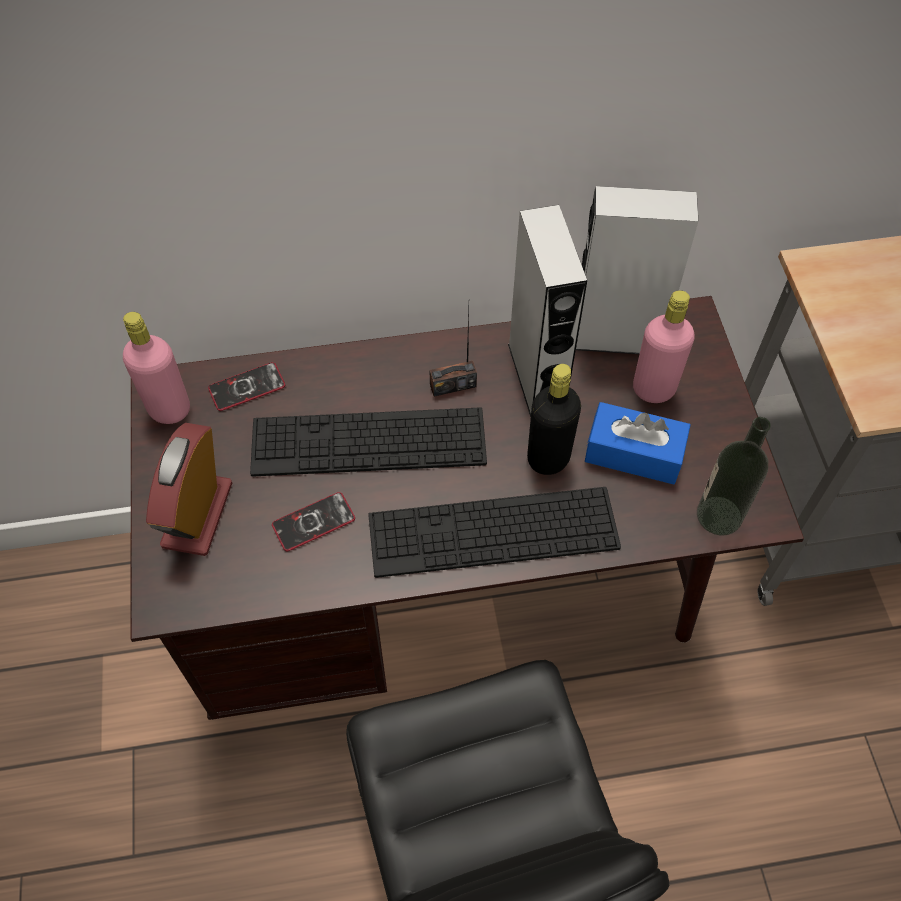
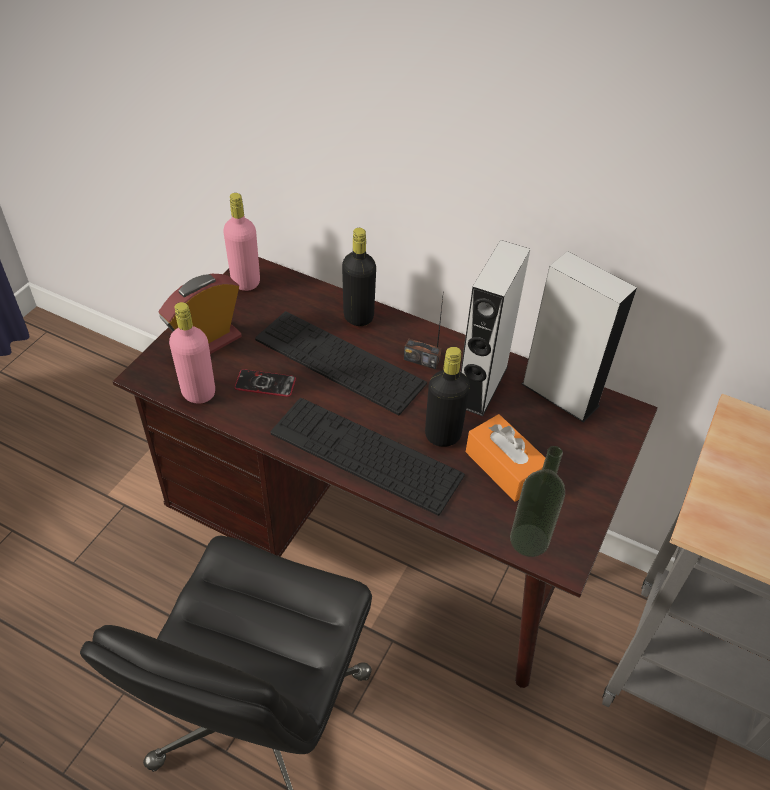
camera: 35 degrees right, 10 degrees down
phone [208,362,285,411] -> none
blue tissue box [585,402,691,485] -> orange tissue box [466,414,545,502]
pink bottle [633,290,695,403] -> pink bottle moved to [169,302,215,404]
none -> black bottle [342,228,376,326]

